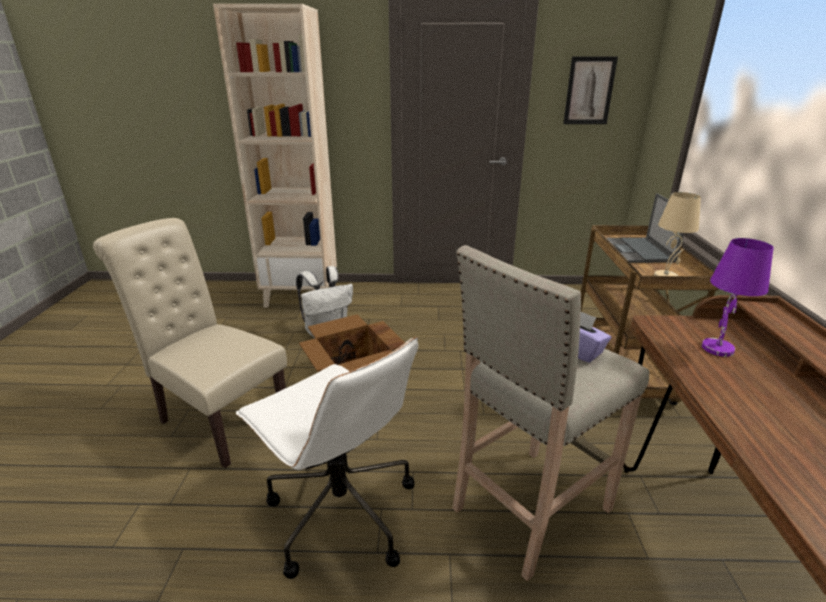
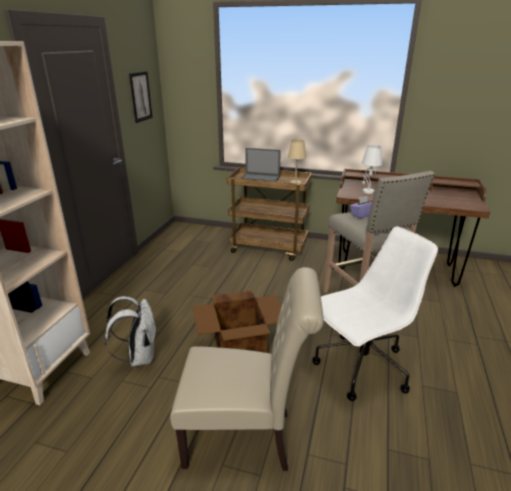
camera: 75 degrees left, 0 degrees up
beige chair [93,218,287,468] -> beige chair turned 135 degrees counterclockwise [170,267,324,471]
purple table lamp [702,238,774,357] -> white table lamp [362,145,382,194]

